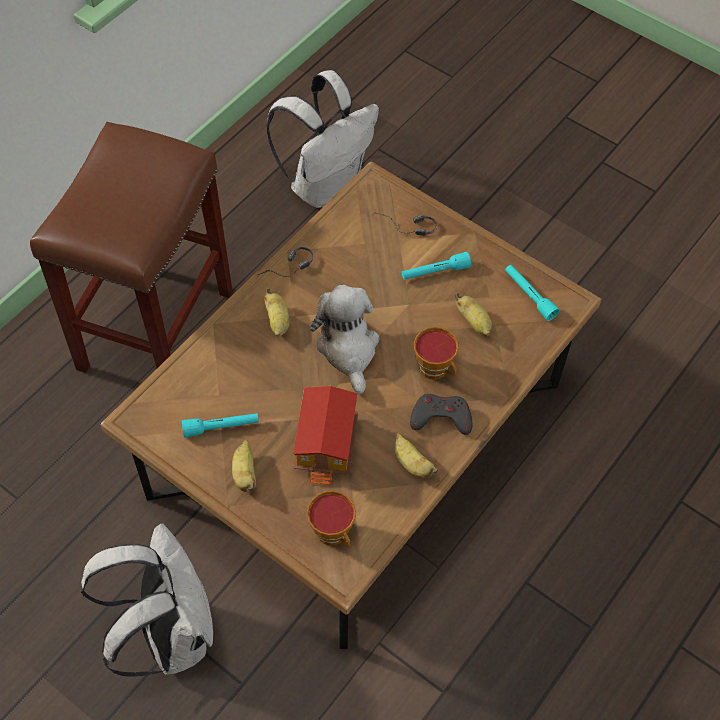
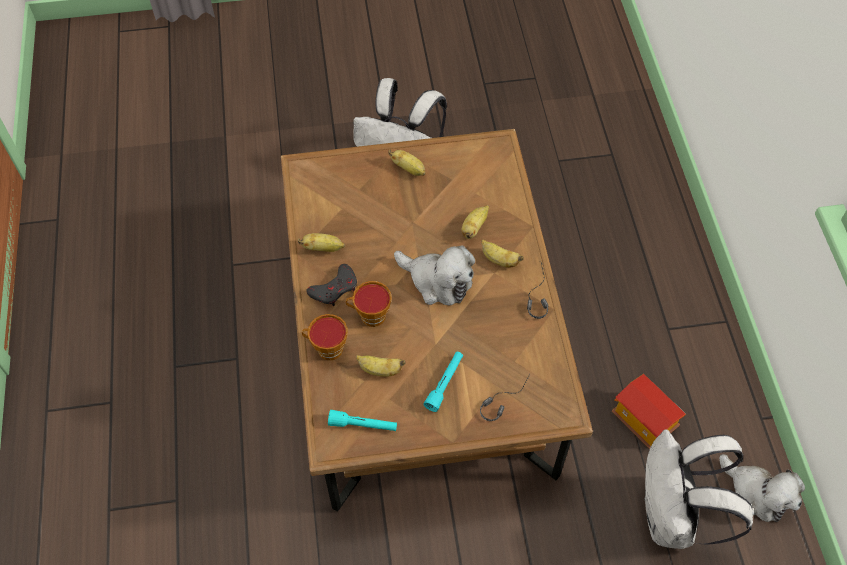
camera: 135 degrees right, 0 degrees up
brown stool [30,122,233,373] -> none
turquoise flashlight [182,413,259,438] -> none
toy house [293,386,358,485] -> toy house moved to [612,374,686,449]
cup [307,490,356,547] -> cup moved to [302,314,347,360]
none -> banana [461,205,489,239]
none -> plush toy [719,454,805,522]

